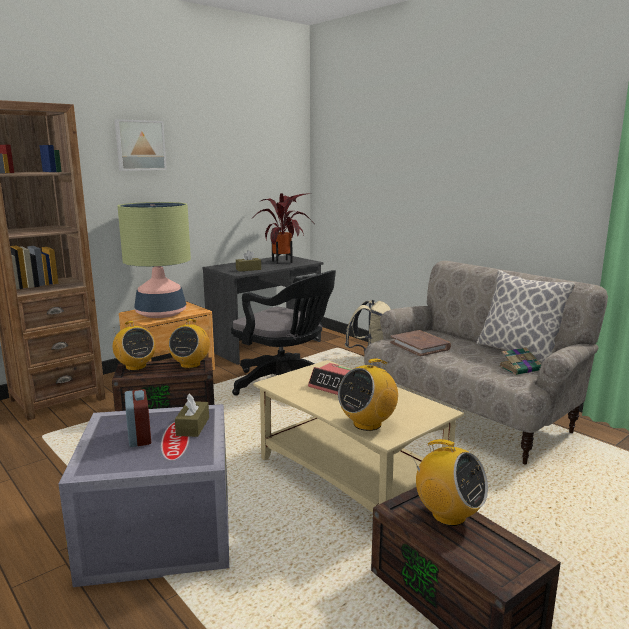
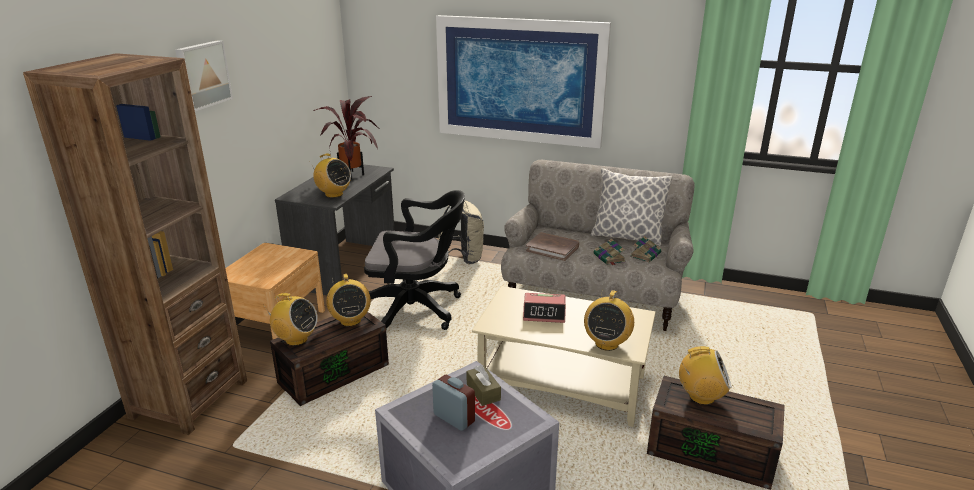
camera: 30 degrees left, 10 degrees up
table lamp [118,202,191,318] -> none
brown tissue box [236,250,261,272] -> radio [313,154,351,198]
none -> picture [436,15,611,148]
none -> book [593,238,626,266]

